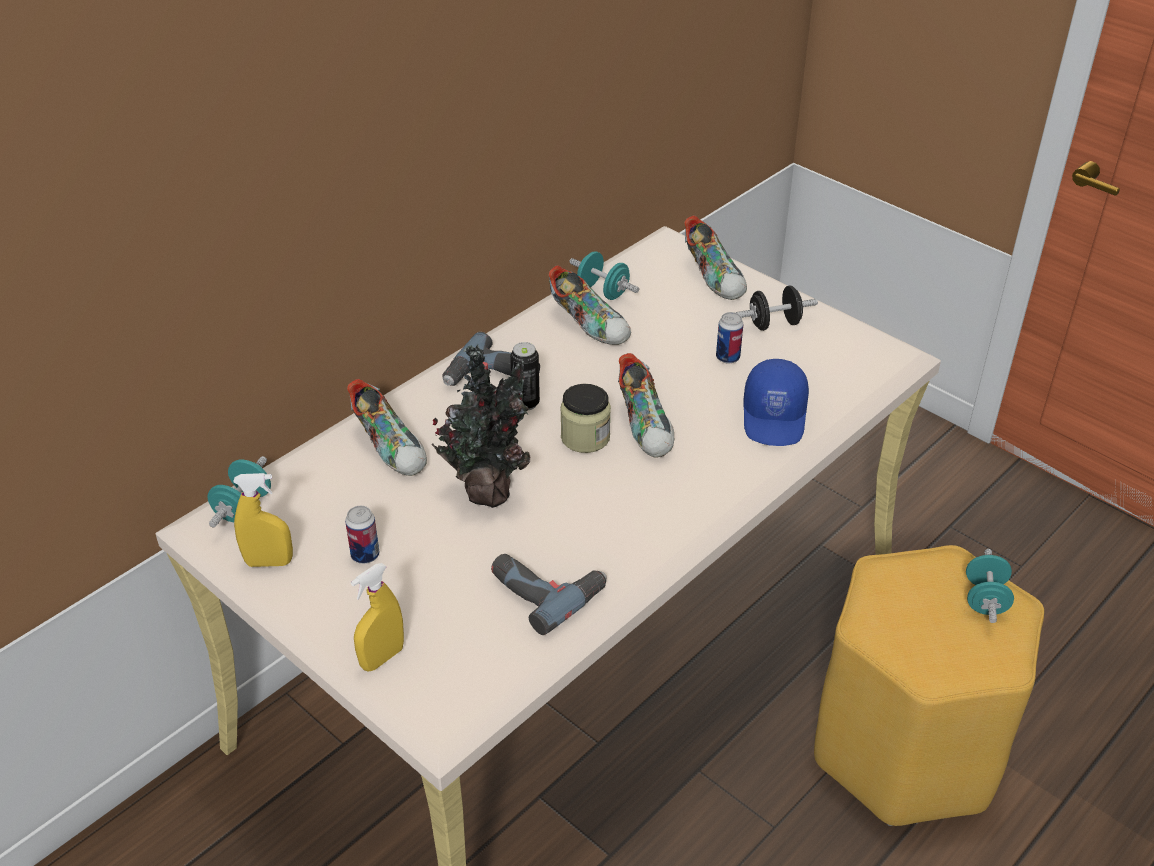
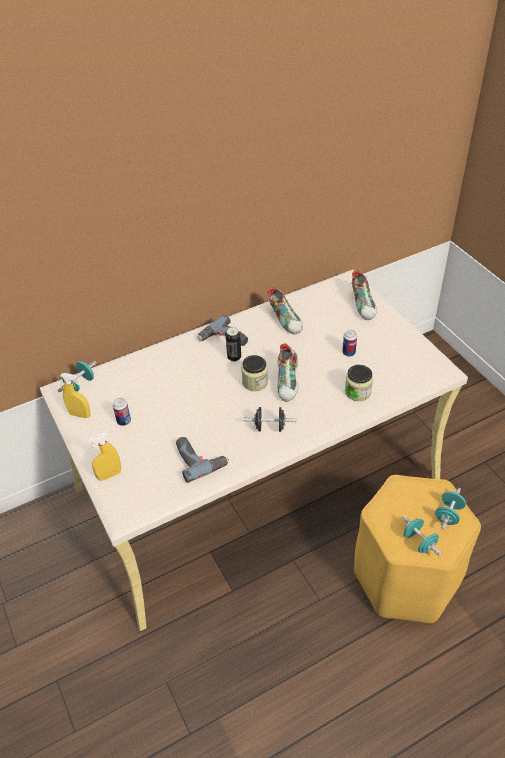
camera: 20 degrees right, 5 degrees up
shoe [347,379,427,476] -> none
potted plant [431,345,530,508] -> none
turquoise dumbbell [569,252,639,300] -> turquoise dumbbell moved to [402,515,442,557]
black dumbbell [736,286,818,331] -> black dumbbell moved to [243,407,297,432]
blue cap [744,359,809,446] -> jar [345,365,373,401]

